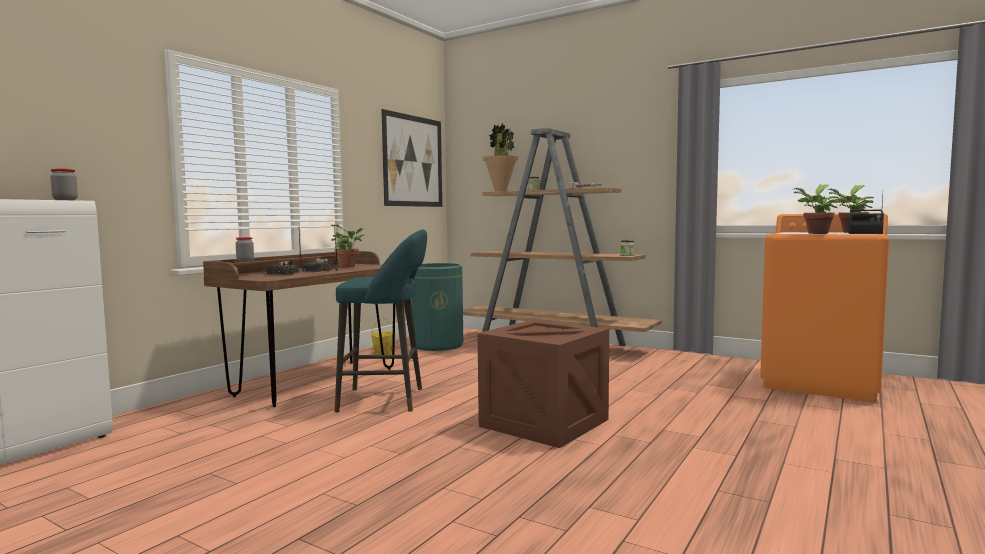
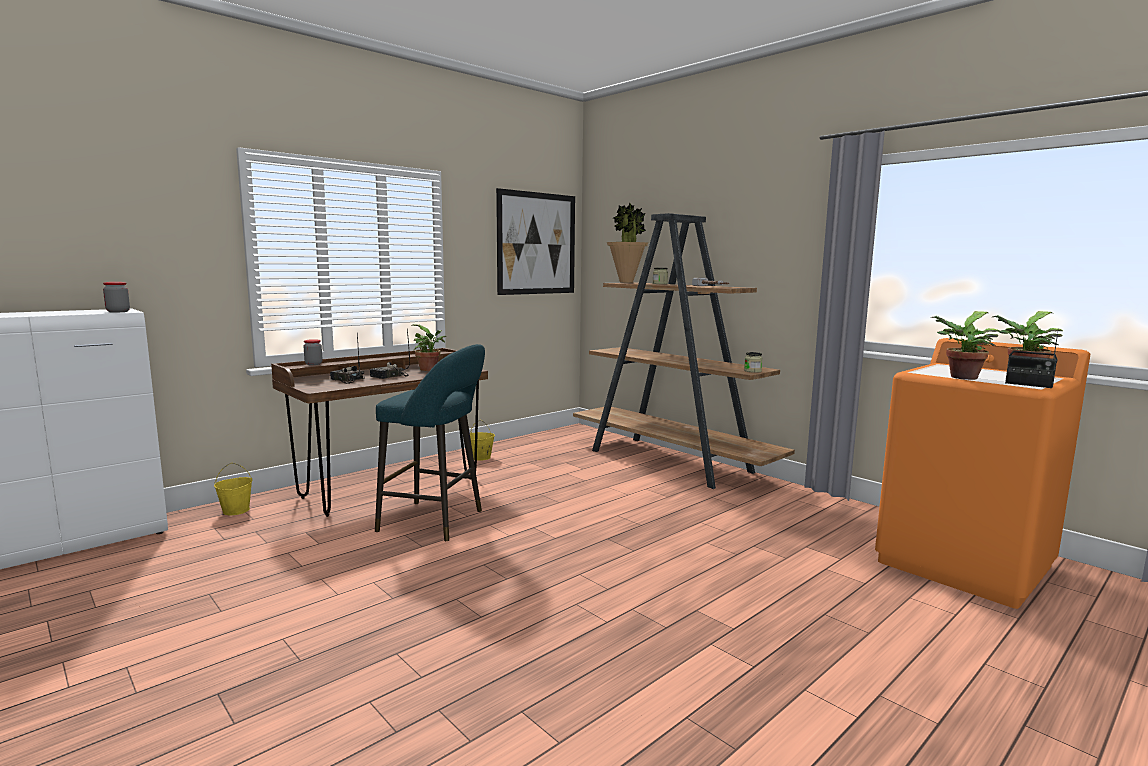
camera: 15 degrees right, 5 degrees up
green trash can [411,263,463,351] -> none
crate [477,320,609,448] -> none
none -> yellow bucket [214,463,253,515]

